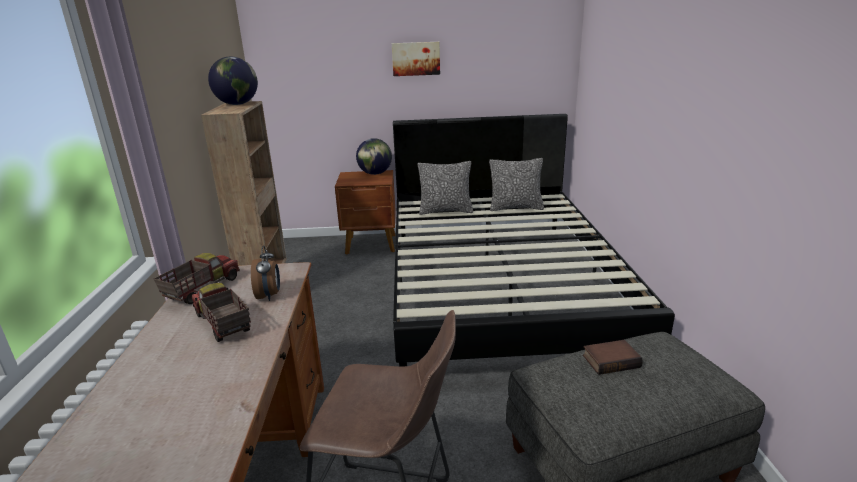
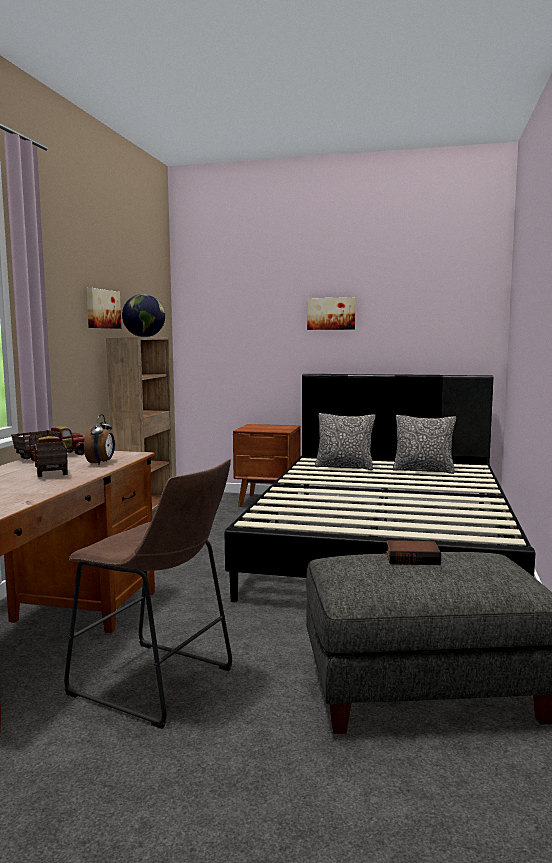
camera: 15 degrees right, 15 degrees down
globe [356,138,392,175] -> none
none -> picture [87,288,121,329]

